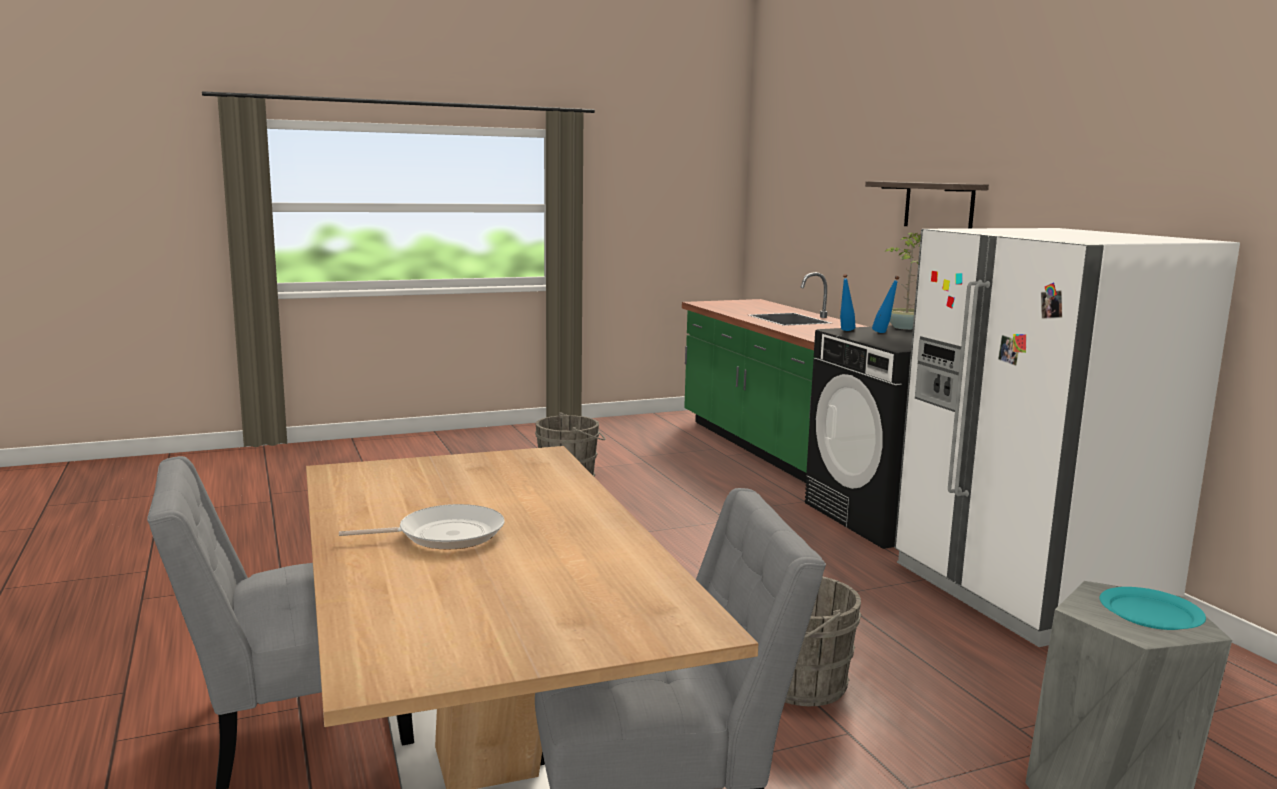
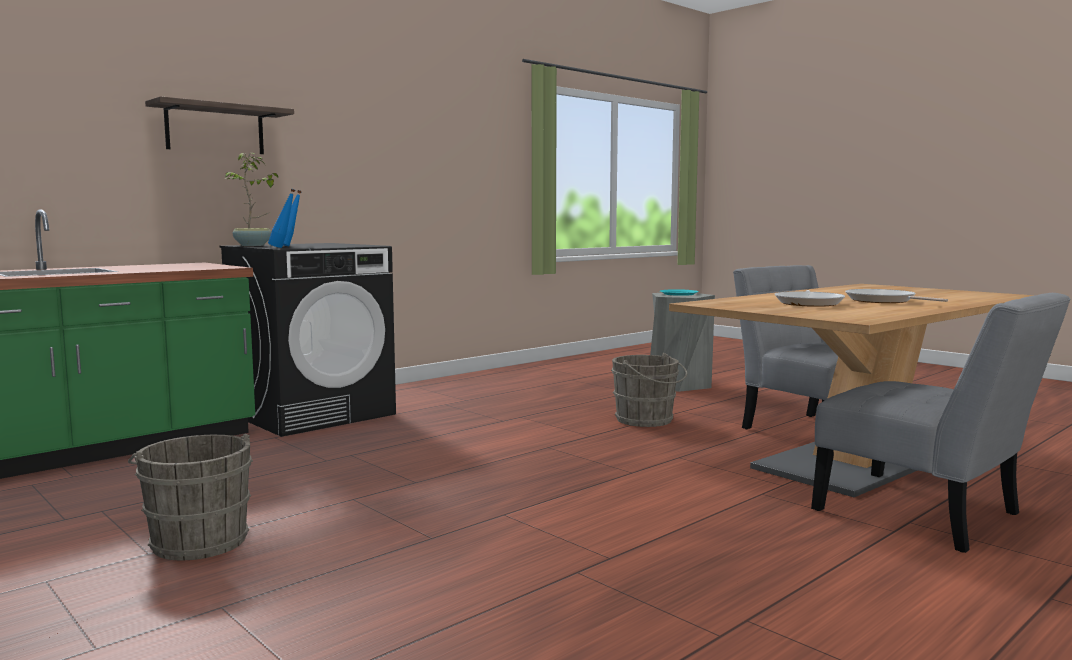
camera: 110 degrees left, 5 degrees down
white fridge [894,228,1240,647] -> none
none -> frying pan [775,290,845,307]

